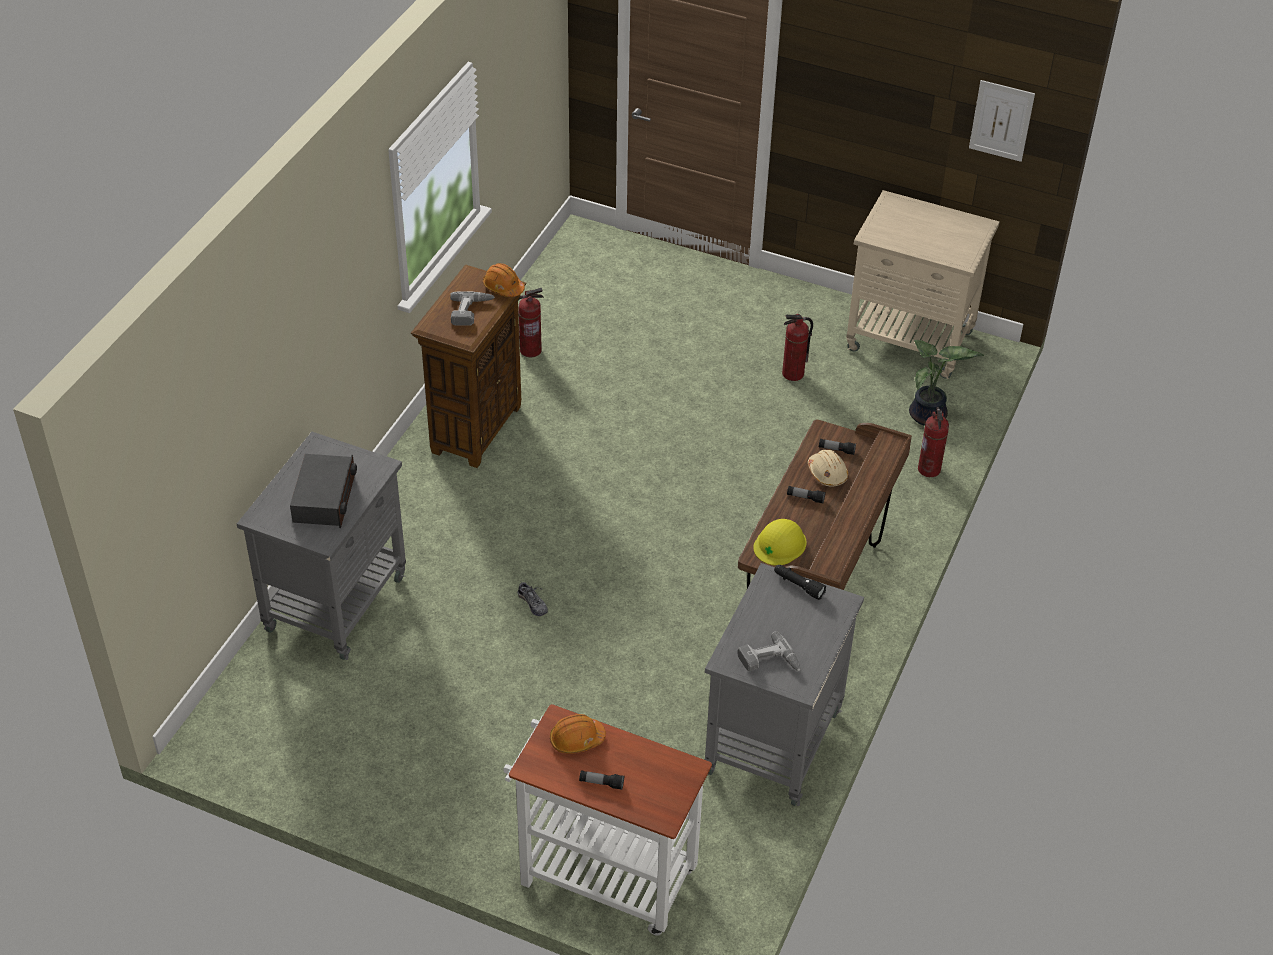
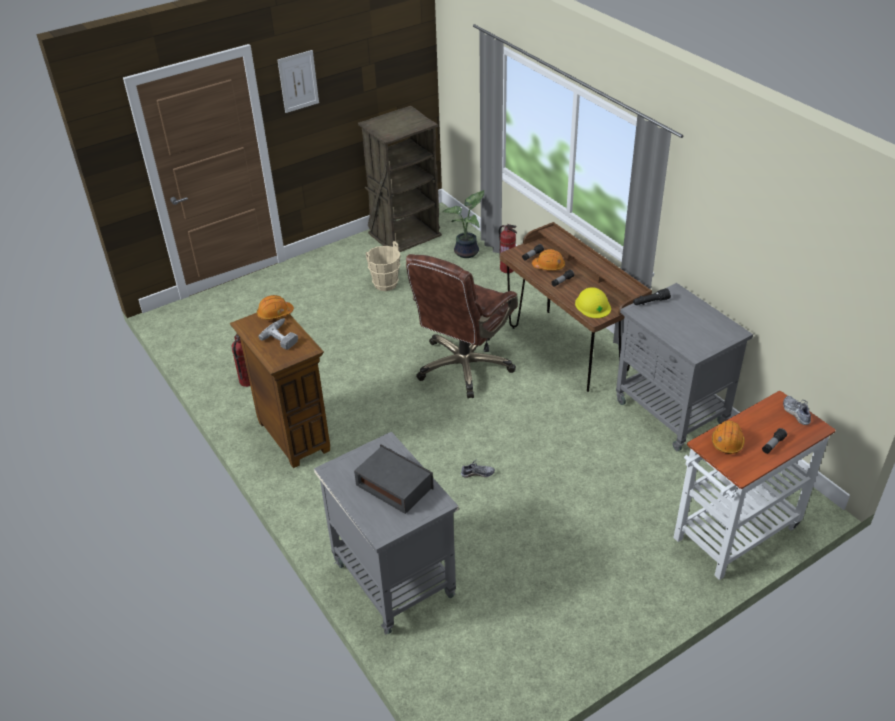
camera: 55 degrees left, 5 degrees down
power drill [737,631,800,671] -> none
fire extinguisher [782,314,813,381] -> beige bucket [366,241,401,291]
beige hard hat [808,450,848,486] -> orange hard hat [532,249,565,271]
beige cart [846,190,1000,379] -> brown bookcase [358,106,442,252]
picture [969,80,1035,162] -> picture moved to [277,50,319,113]
none -> brown office chair [406,254,518,398]
none -> shoe [783,396,811,425]

